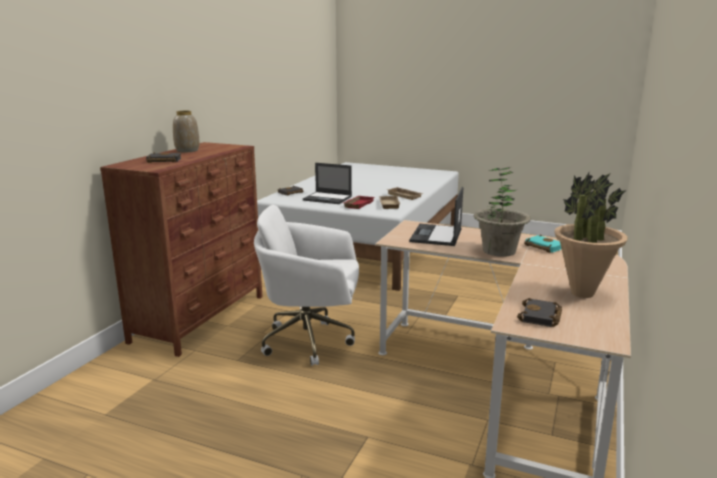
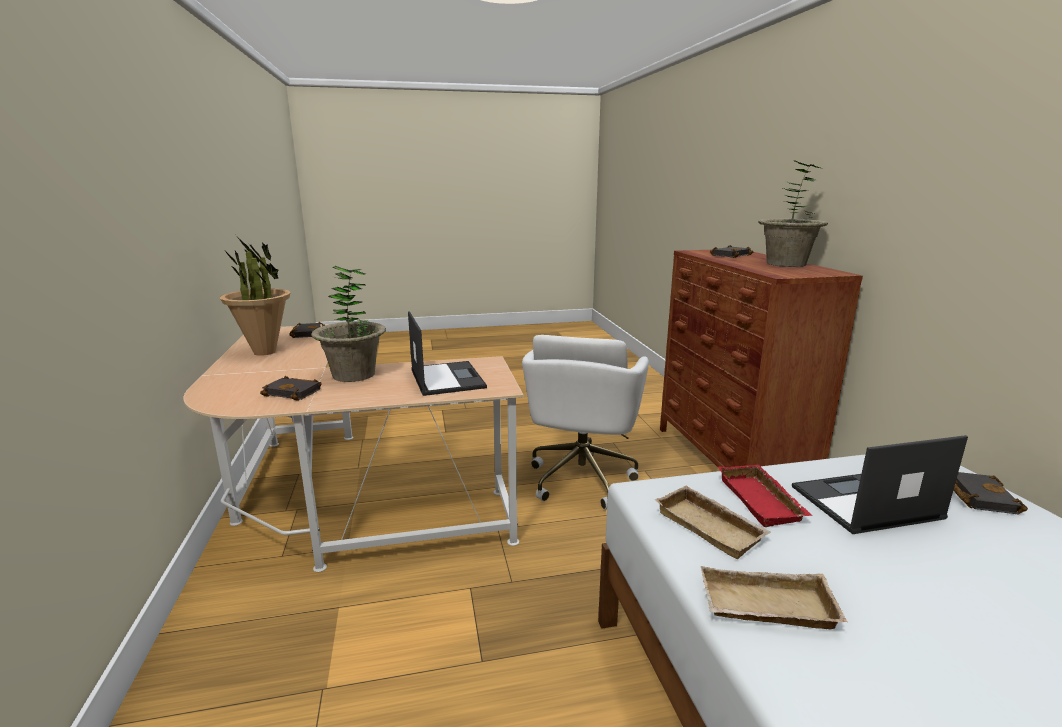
camera: 145 degrees right, 0 degrees up
vase [173,111,200,152] -> potted plant [758,161,828,267]
white office chair [254,205,359,366] -> white office chair turned 135 degrees clockwise [522,335,649,510]
turquoise book [524,234,561,253] -> black book [260,376,322,401]

